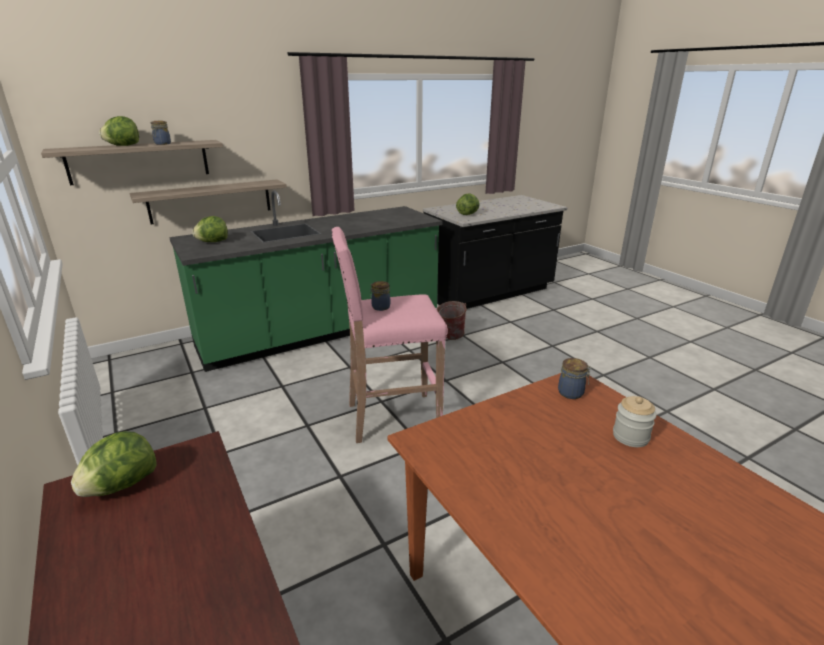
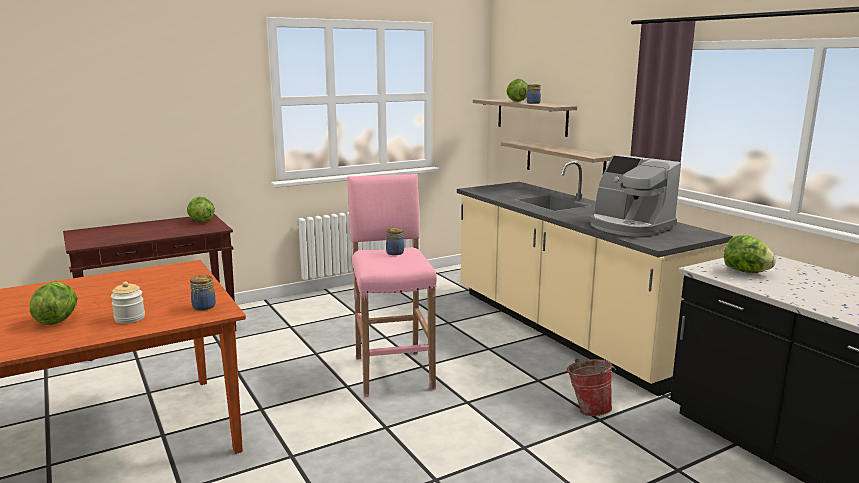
camera: 90 degrees right, 10 degrees down
green counter [169,190,443,372] -> beige counter [457,161,733,396]
lettuce [192,216,228,242] -> lettuce moved to [30,282,77,325]
none -> coffee machine [589,155,681,237]

